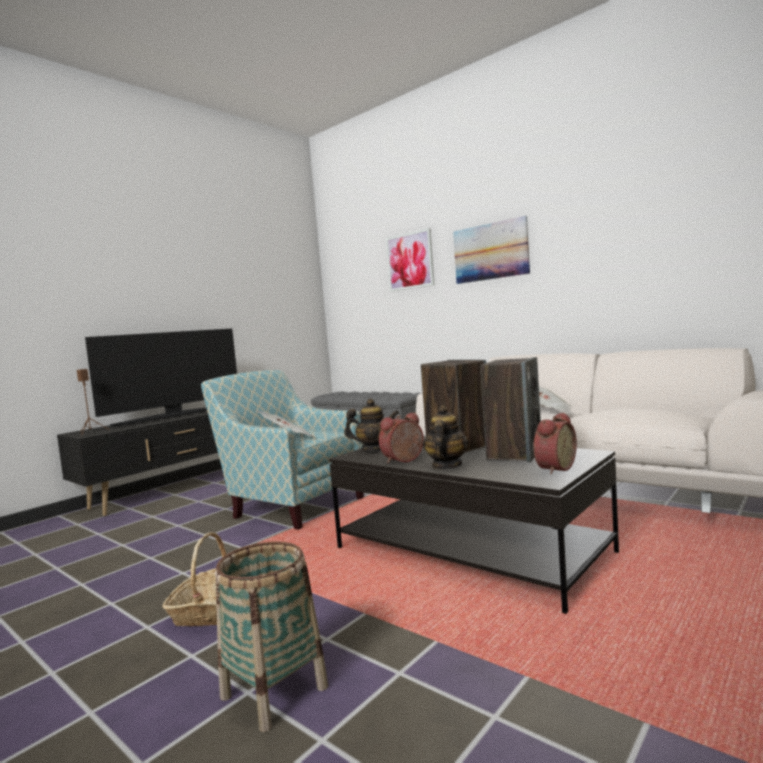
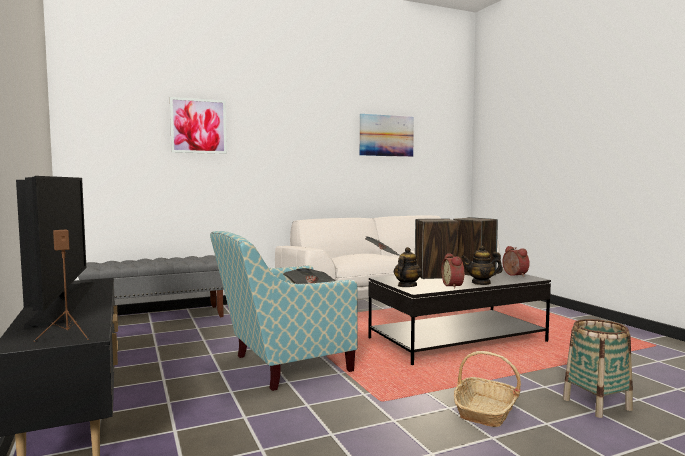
camera: 65 degrees left, 0 degrees up
teapot [423,405,469,469] -> teapot turned 45 degrees counterclockwise [461,245,503,285]
picture [453,216,530,284] -> picture moved to [360,114,414,157]

